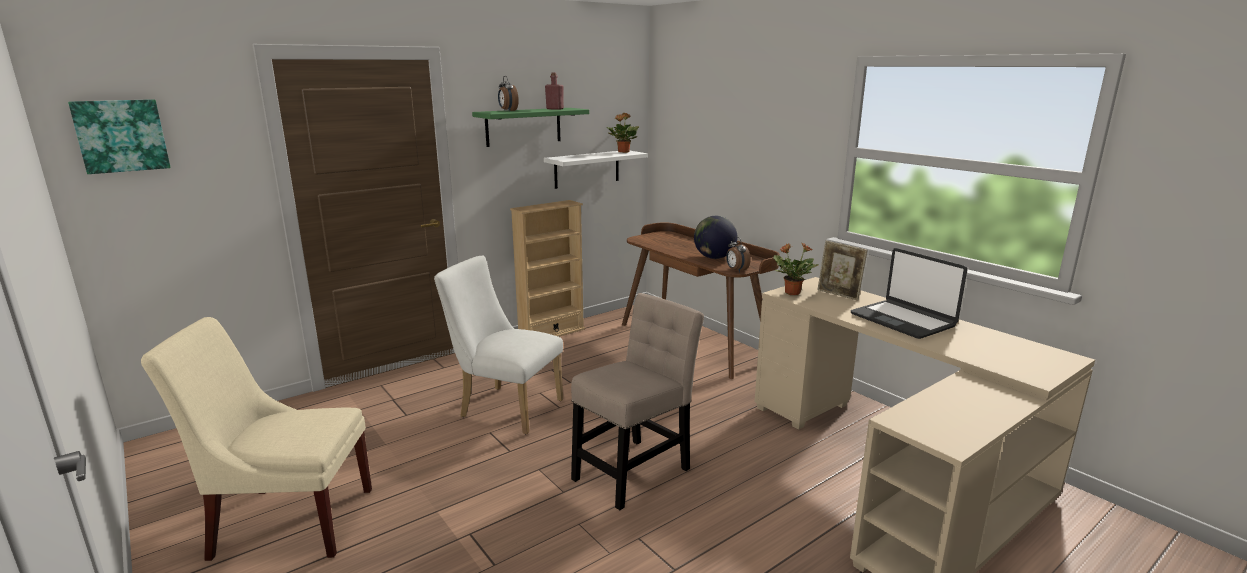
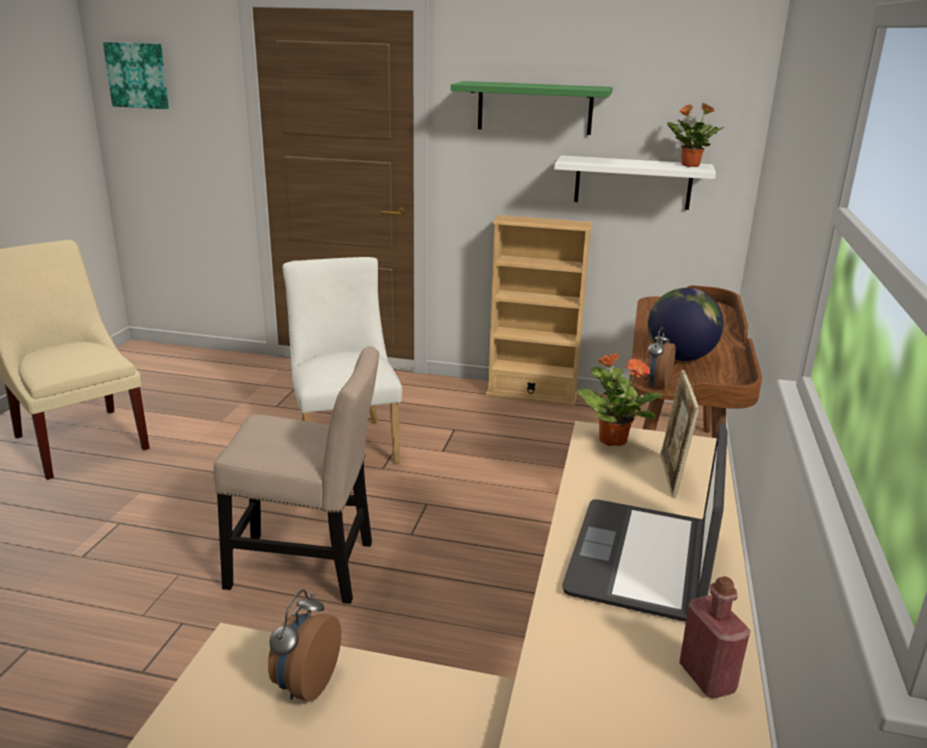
camera: 50 degrees right, 5 degrees up
alarm clock [498,76,519,111] -> alarm clock moved to [268,589,341,702]
red bottle [545,72,564,110] -> red bottle moved to [679,576,751,698]

